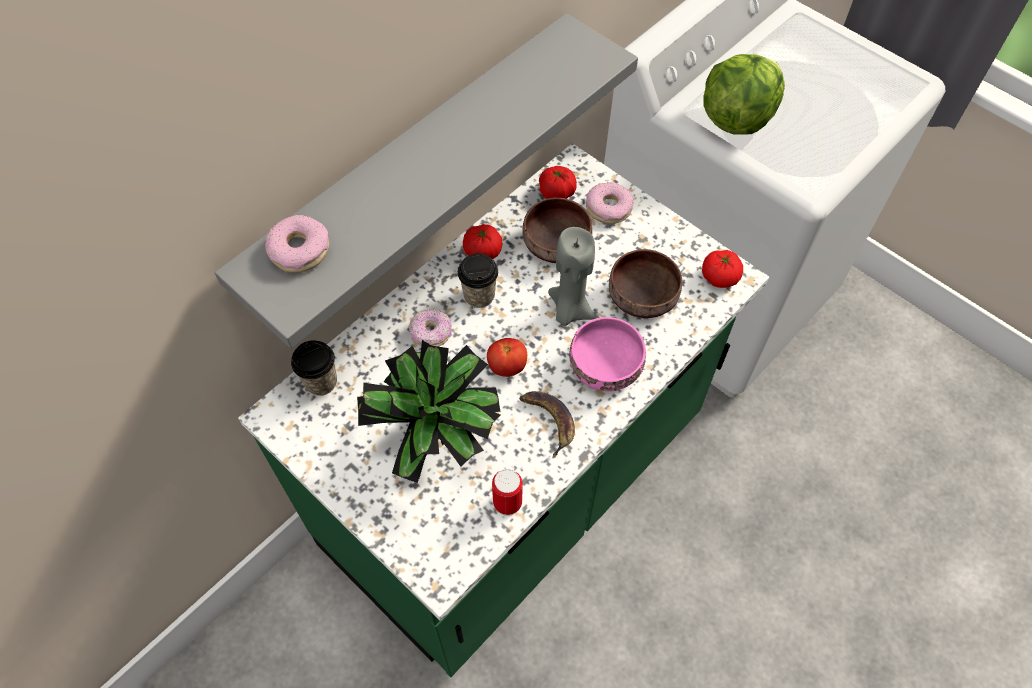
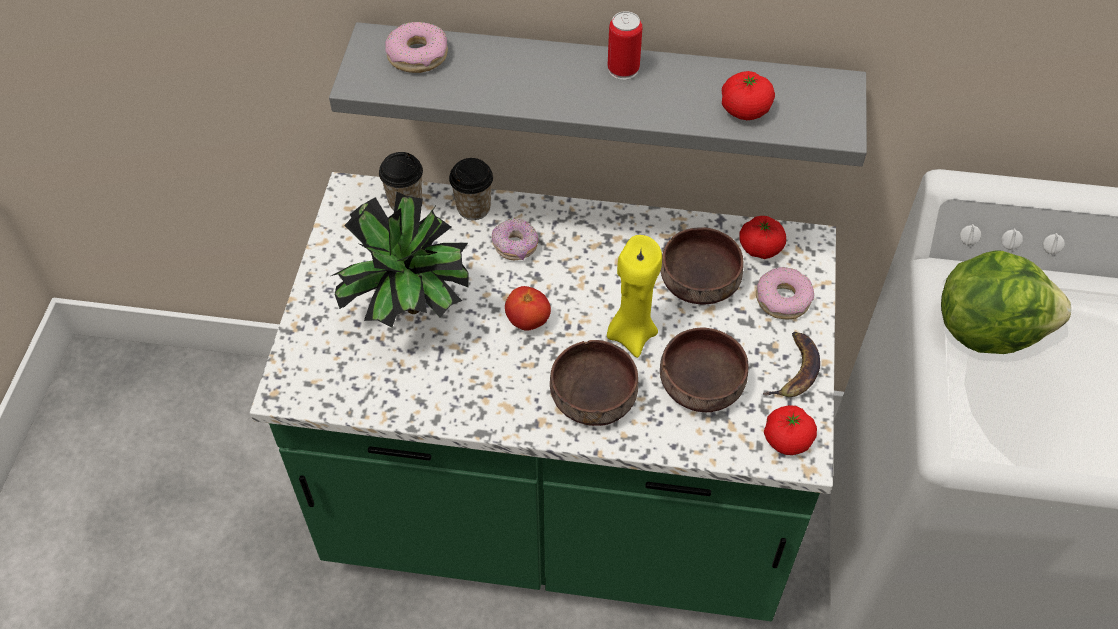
camera: 55 degrees right, 5 degrees down
cup [458,253,498,308] -> cup moved to [449,158,493,220]
tomato [463,224,502,259] -> tomato moved to [722,71,775,120]
can [492,469,523,516] -> can moved to [608,11,642,80]
banana [519,391,575,458] -> banana moved to [763,332,820,397]
grey candle [548,227,596,326] -> yellow candle [607,235,662,358]
pink bowl [569,317,646,391] -> brown bowl [550,340,638,426]

